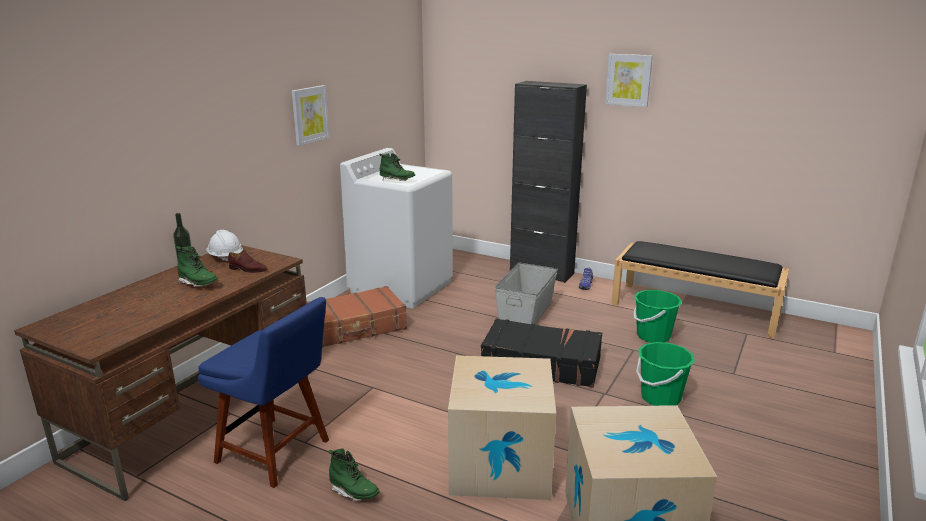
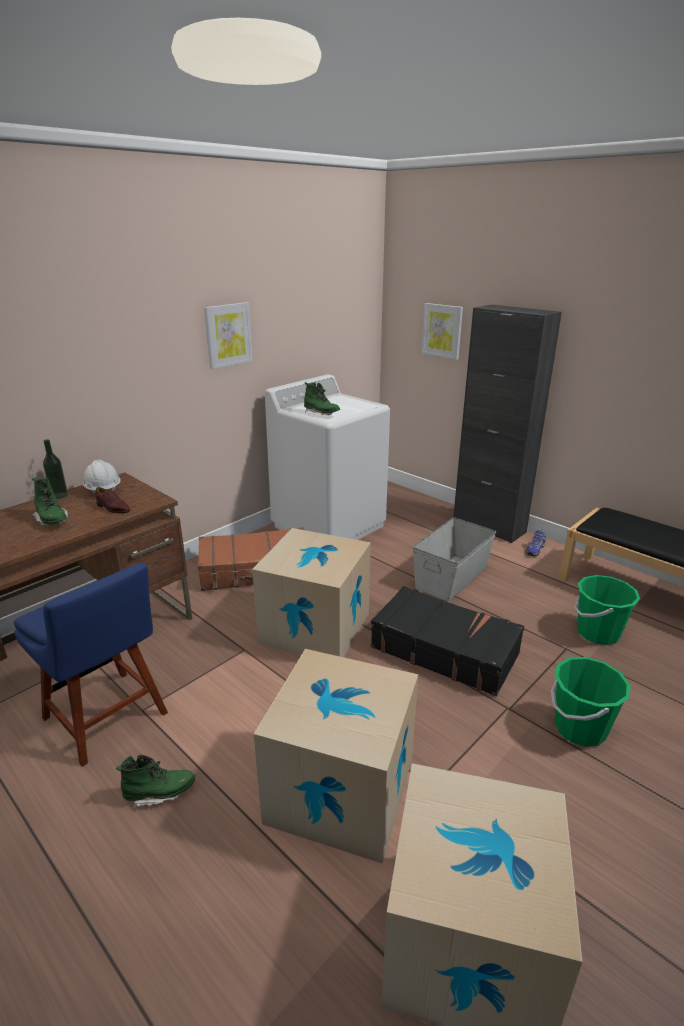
camera: 15 degrees right, 5 degrees up
green boot [329,448,380,501] -> green boot turned 60 degrees counterclockwise [116,754,195,810]
picture [605,54,653,107] -> picture moved to [422,303,463,360]
none -> cardboard box [252,528,371,657]

